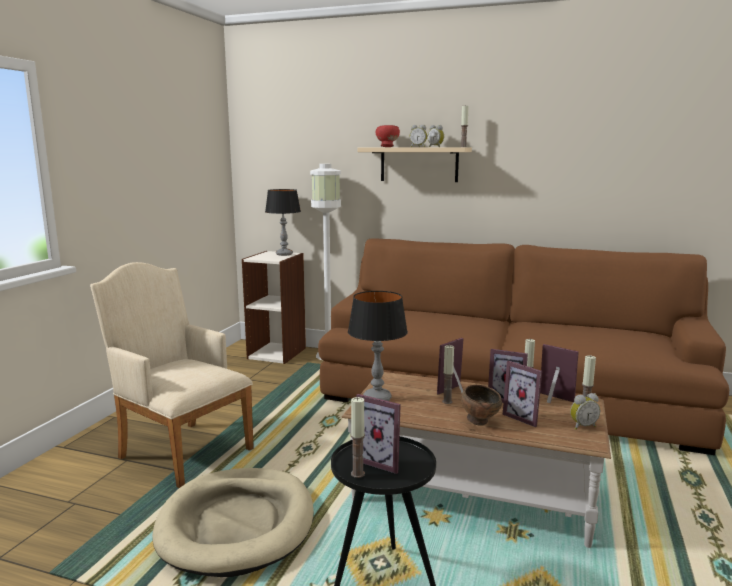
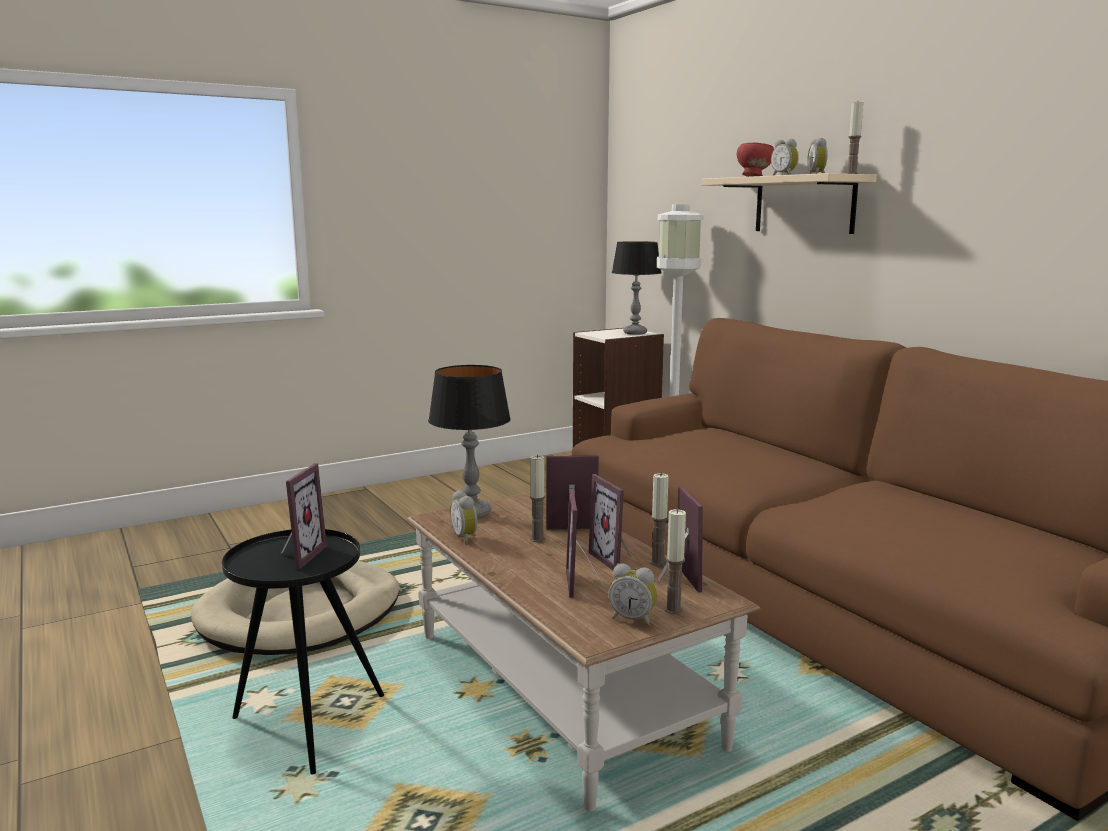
camera: 40 degrees right, 0 degrees up
beige armchair [90,262,254,488] -> none
candle [351,397,365,478] -> none
picture frame [356,394,401,474] -> picture frame turned 150 degrees counterclockwise [281,463,327,569]
brown bowl [461,385,502,426] -> none
none -> alarm clock [450,490,477,544]

